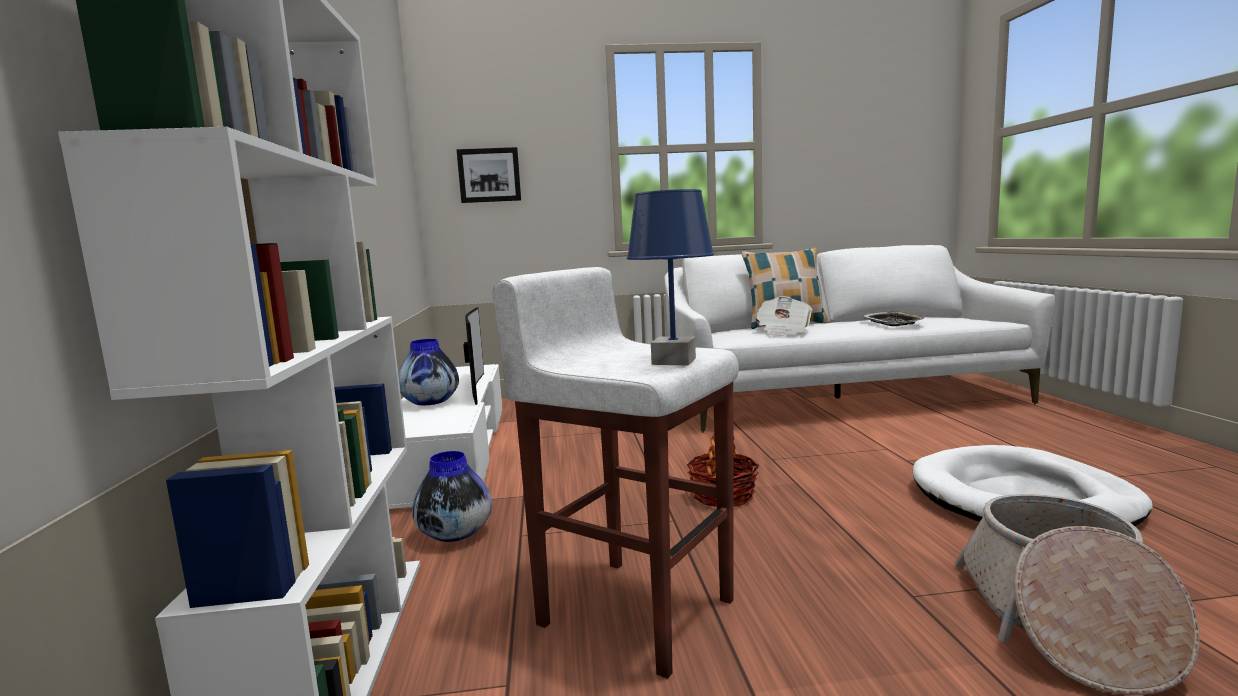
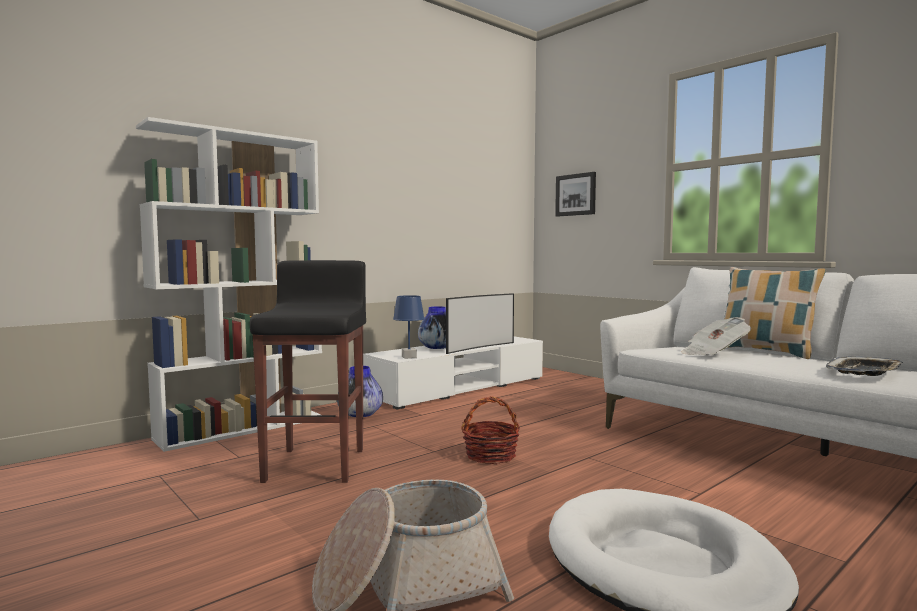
camera: 55 degrees right, 5 degrees down
white stool [493,267,739,679] -> black stool [250,260,366,483]
blue table lamp [627,189,714,365] -> blue table lamp moved to [393,295,425,359]

